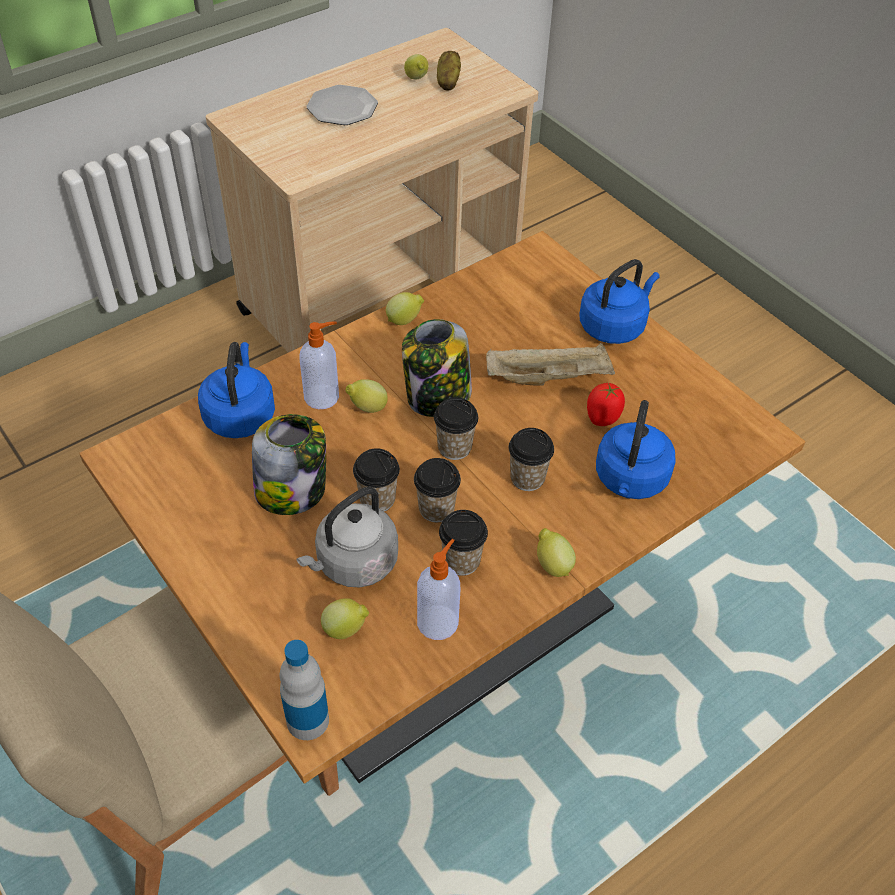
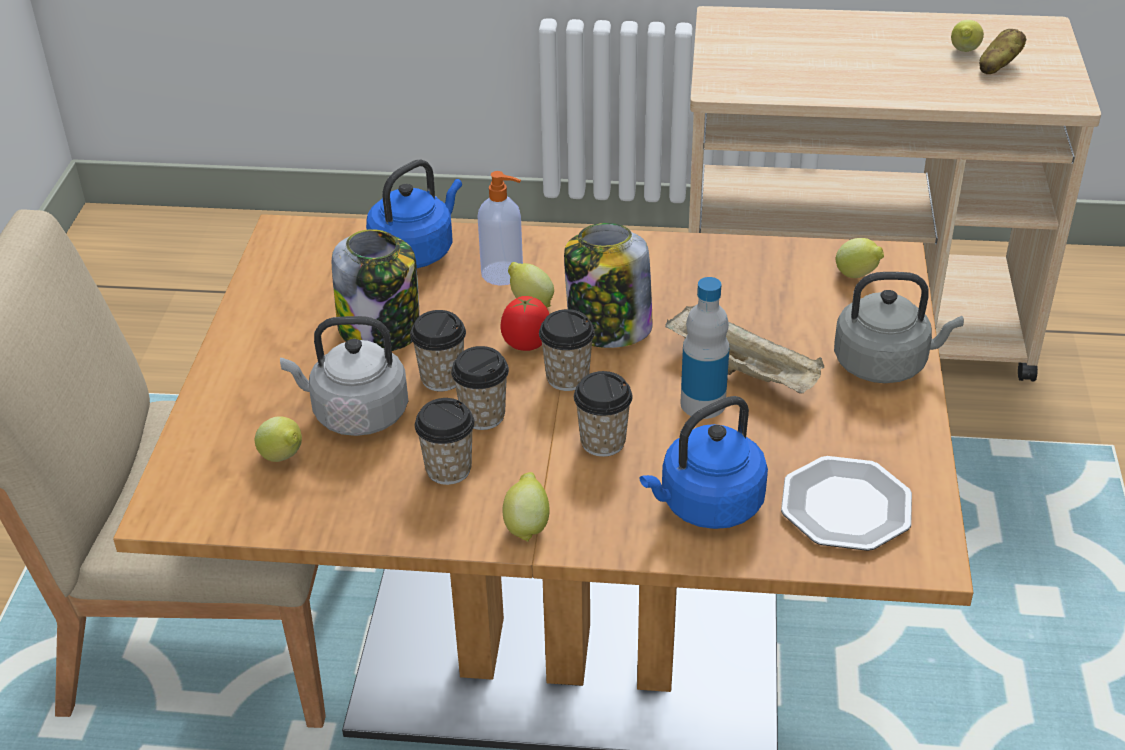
camera: 45 degrees right, 10 degrees down
bottle [279,640,329,740] -> bottle moved to [681,277,730,419]
plate [306,85,378,125] -> plate moved to [781,456,912,551]
lemon [386,292,424,325] -> lemon moved to [835,238,884,278]
soap dispenser [417,539,461,640] -> none
blue kettle [579,259,660,344] -> grey kettle [834,272,964,383]
tomato [587,383,625,426] -> tomato moved to [501,296,549,351]

